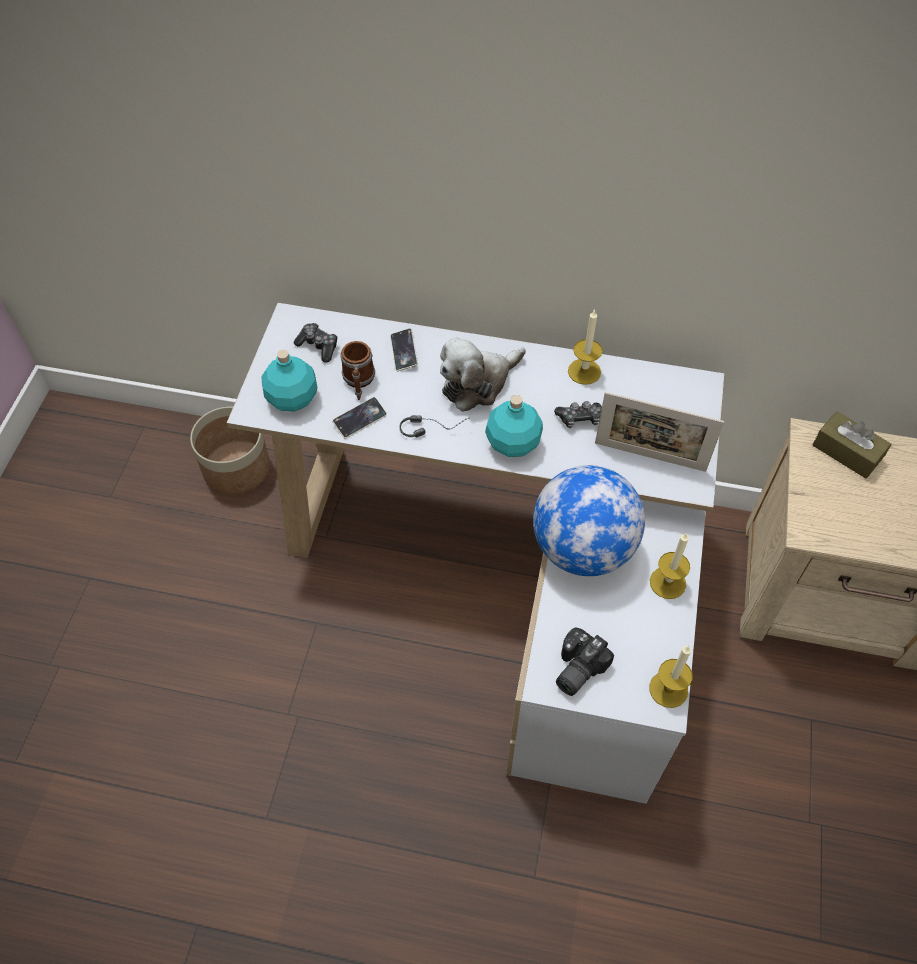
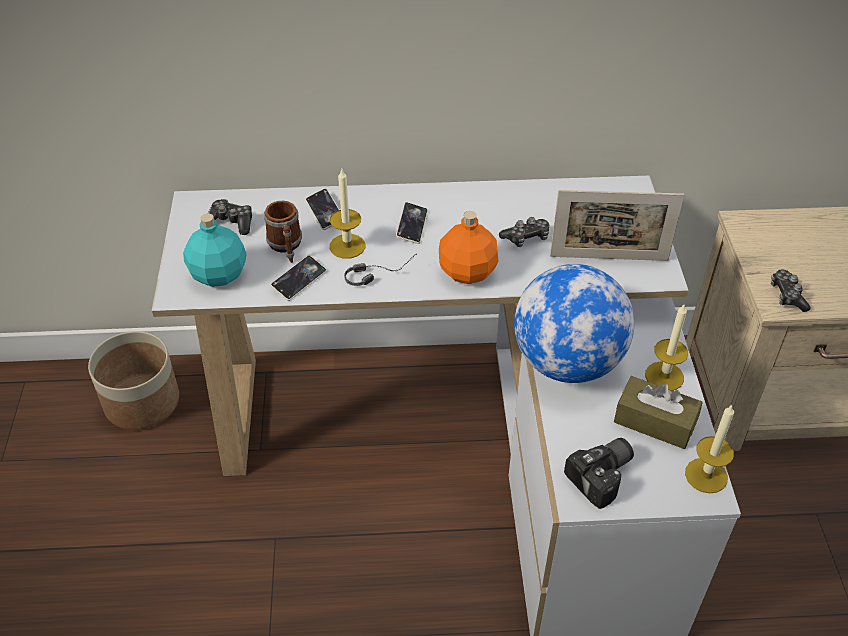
camera: 15 degrees left, 10 degrees down
plush toy [440,337,526,412] -> phone [396,202,428,244]
turquoise bottle [485,395,543,457] -> orange bottle [439,211,498,284]
camera [556,627,614,696] -> camera turned 150 degrees counterclockwise [564,438,634,509]
candle [568,309,603,385] -> candle moved to [330,168,366,259]
brown tissue box [813,411,891,479] -> brown tissue box moved to [614,376,703,449]
none -> game controller [771,269,811,312]

